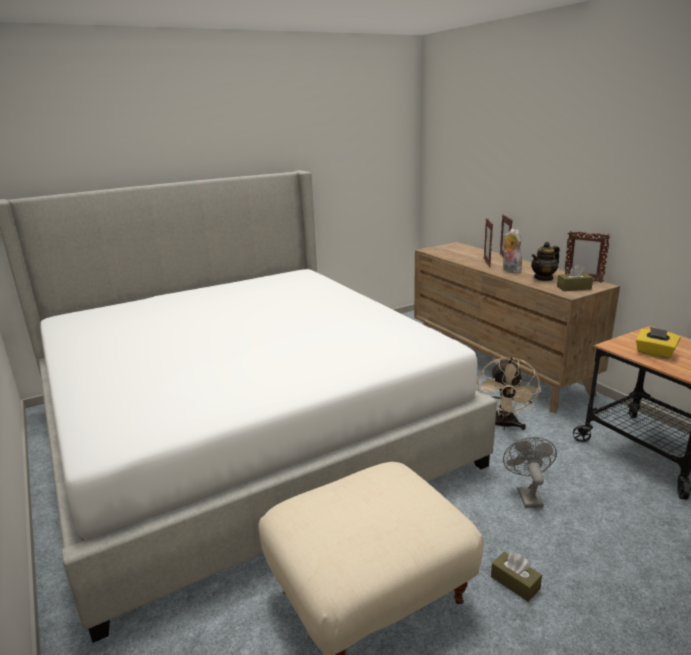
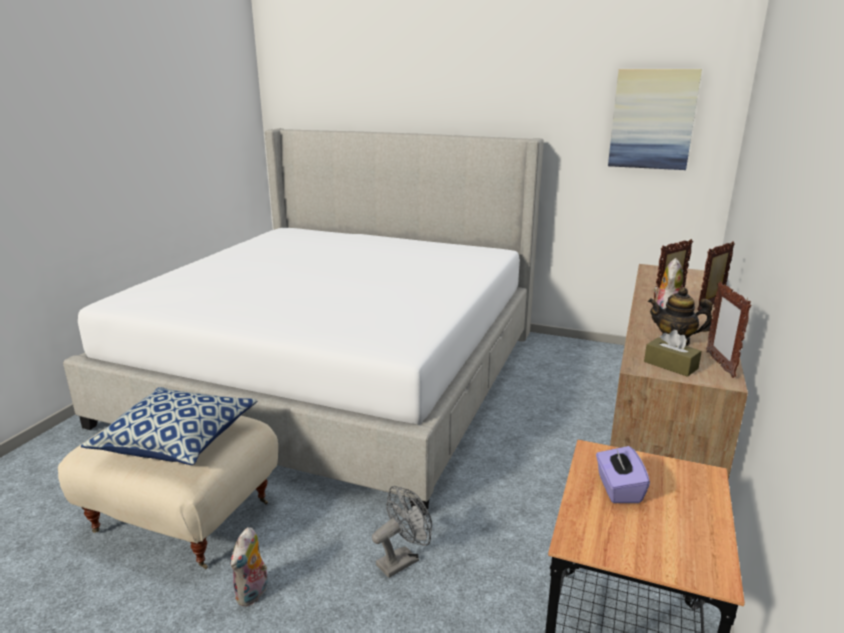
camera: 50 degrees right, 0 degrees up
beige fan [477,357,541,430] -> none
brown tissue box [491,551,542,602] -> plush toy [230,527,268,607]
yellow tissue box [636,327,681,359] -> purple tissue box [596,446,650,503]
none -> pillow [81,387,257,465]
none -> picture [608,69,702,170]

